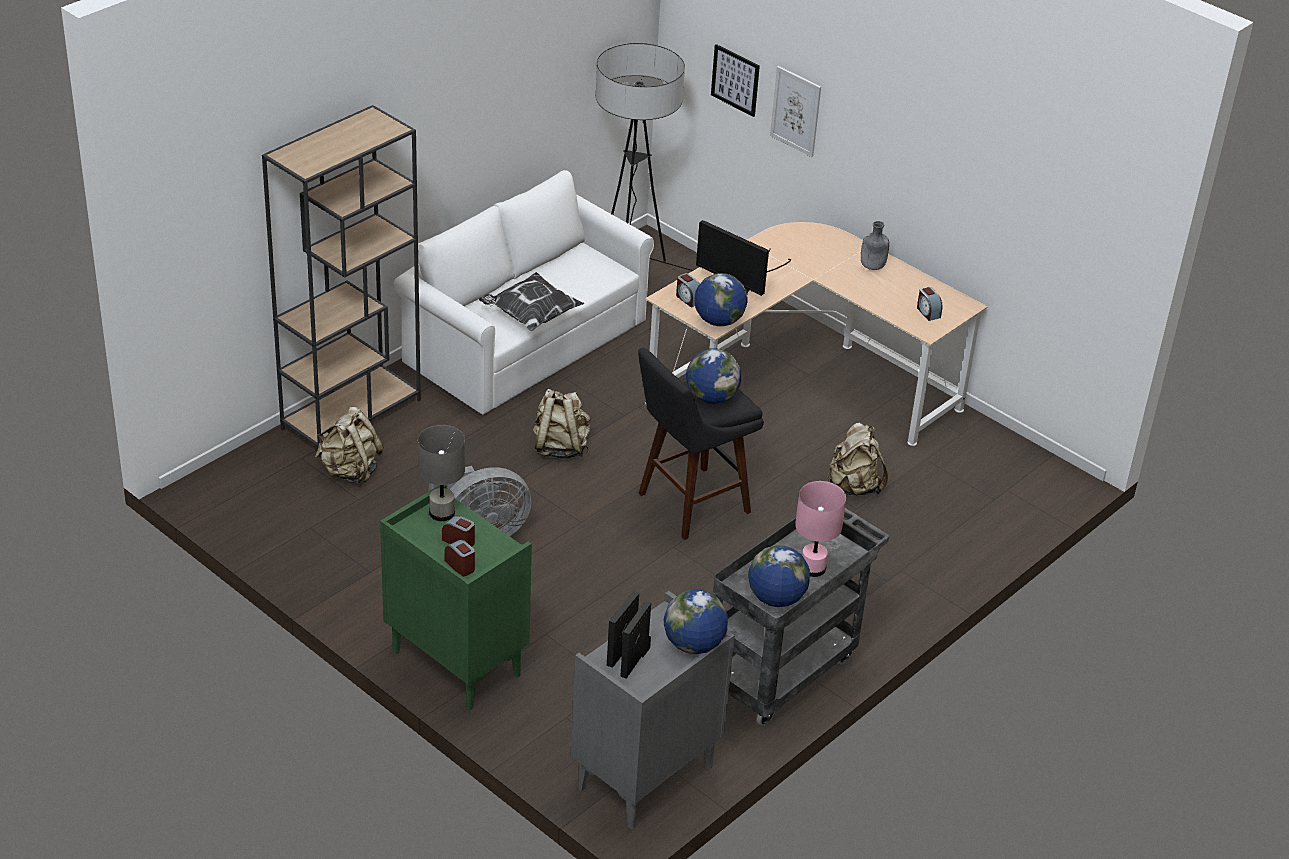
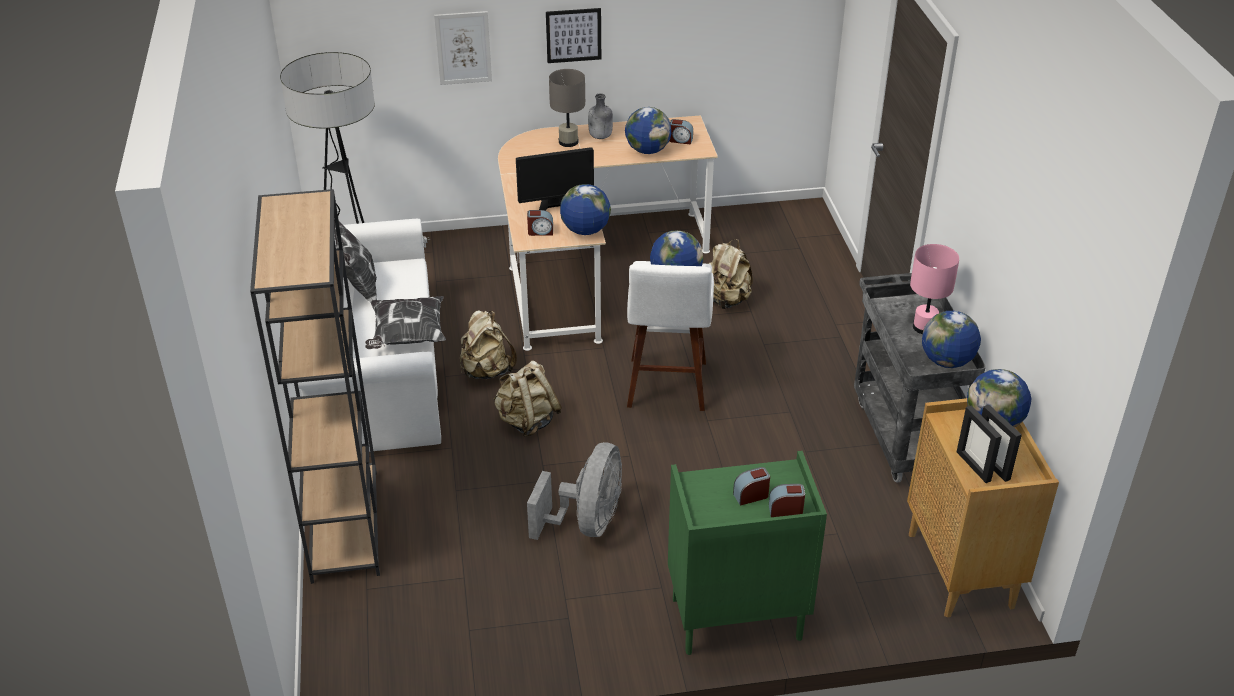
camera: 50 degrees left, 0 degrees up
beige backpack [315,407,384,485] -> beige backpack moved to [460,310,517,379]
grey table lamp [418,425,465,521] -> grey table lamp moved to [549,69,585,147]
grey cabinet [571,590,735,829] -> brown cabinet [907,398,1059,617]
black stool [638,348,764,540] -> white stool [627,261,714,411]
picture [711,44,760,117] -> picture moved to [546,8,601,63]
none -> pillow [334,219,377,303]
none -> globe [625,107,671,154]

